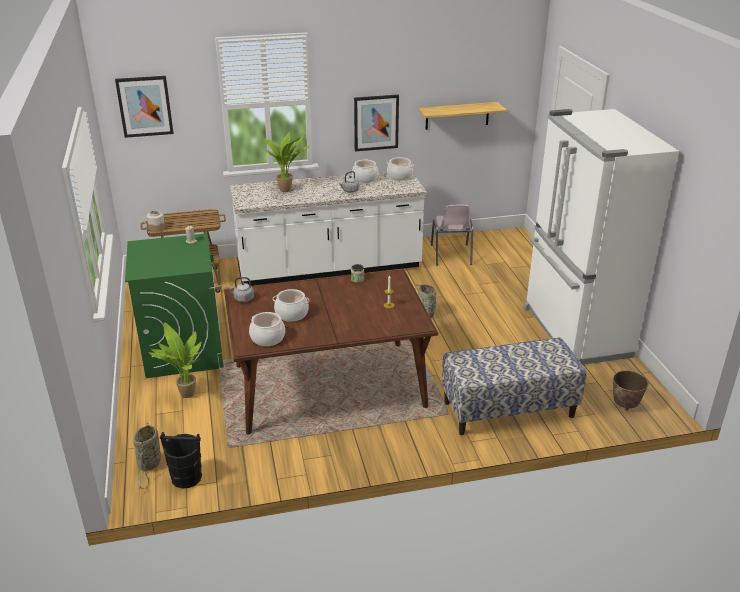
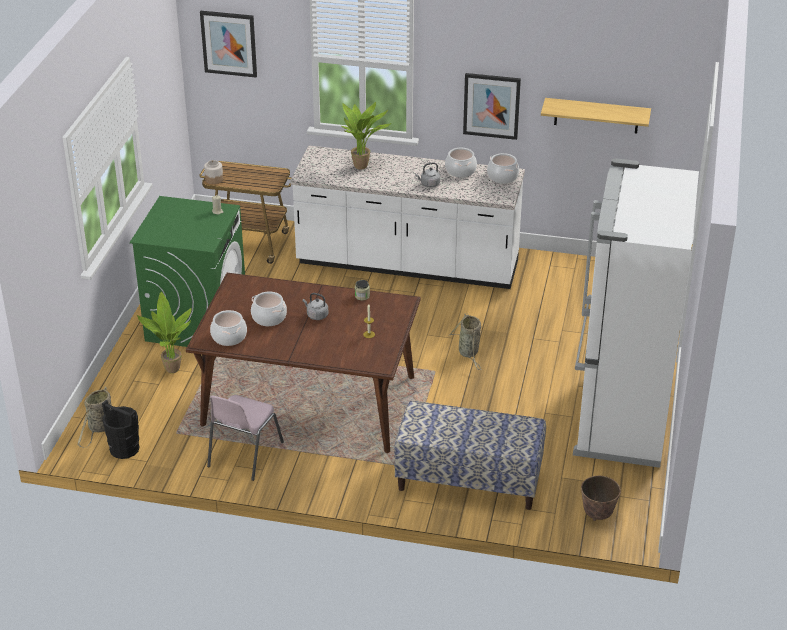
camera: 25 degrees right, 5 degrees up
grey kettle [228,277,254,302] -> grey kettle moved to [303,293,328,320]
pink chair [431,205,473,266] -> pink chair moved to [207,395,284,481]

